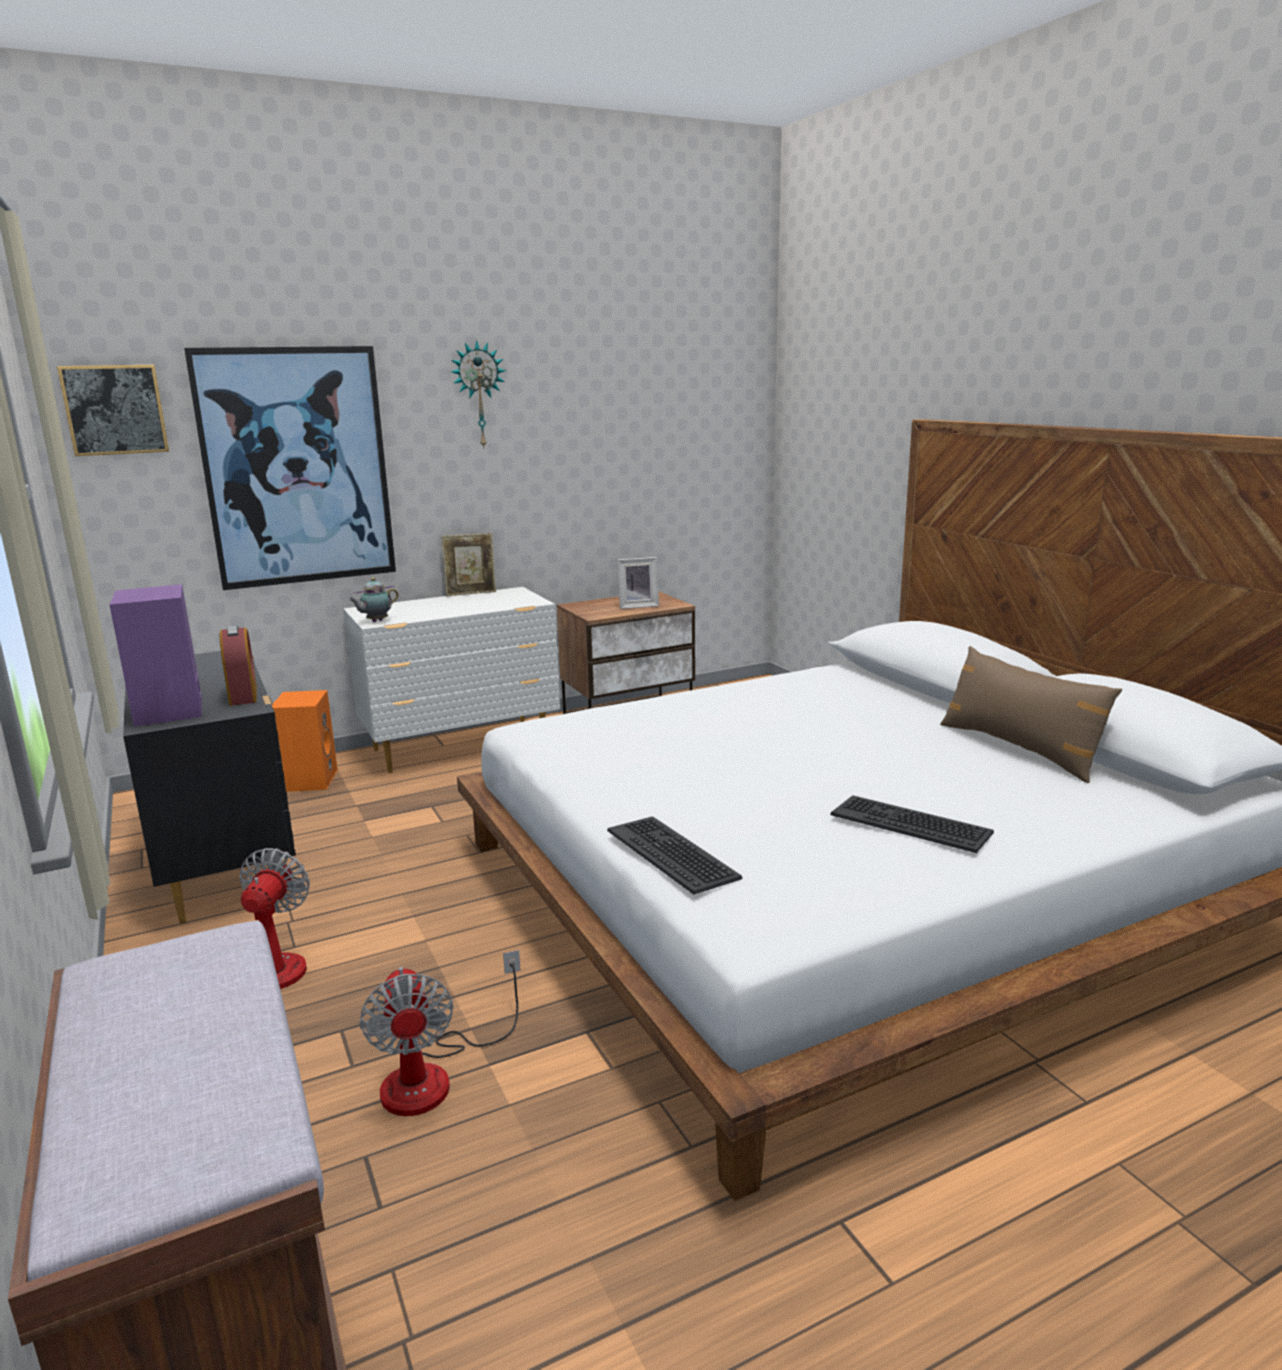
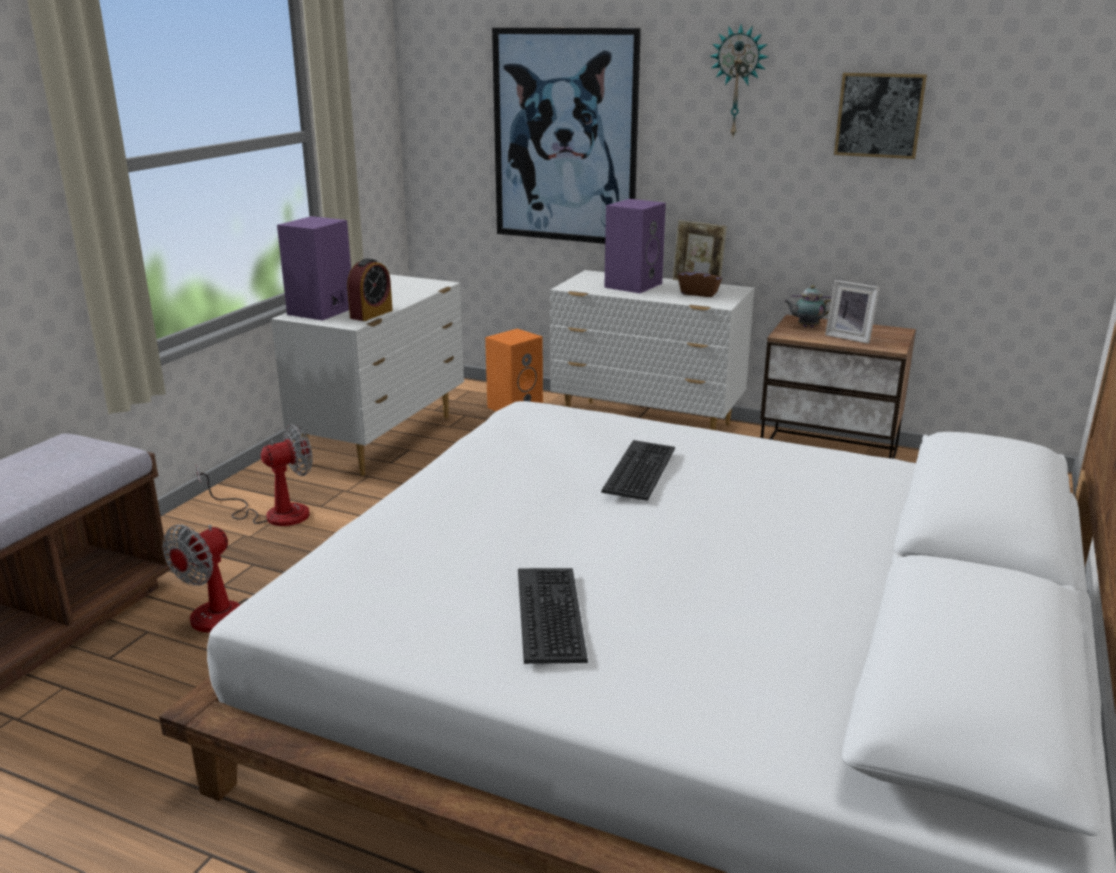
camera: 50 degrees right, 5 degrees up
picture [57,365,169,456] -> picture moved to [834,73,927,159]
black dresser [123,651,296,924] -> white dresser [271,274,464,476]
teapot [349,578,399,622] -> teapot moved to [784,285,832,327]
keyboard [607,816,742,895] -> keyboard moved to [601,440,675,501]
brown pillow [940,646,1122,783] -> none
none -> purple speaker [604,199,666,293]
none -> brown tissue box [678,261,722,297]

